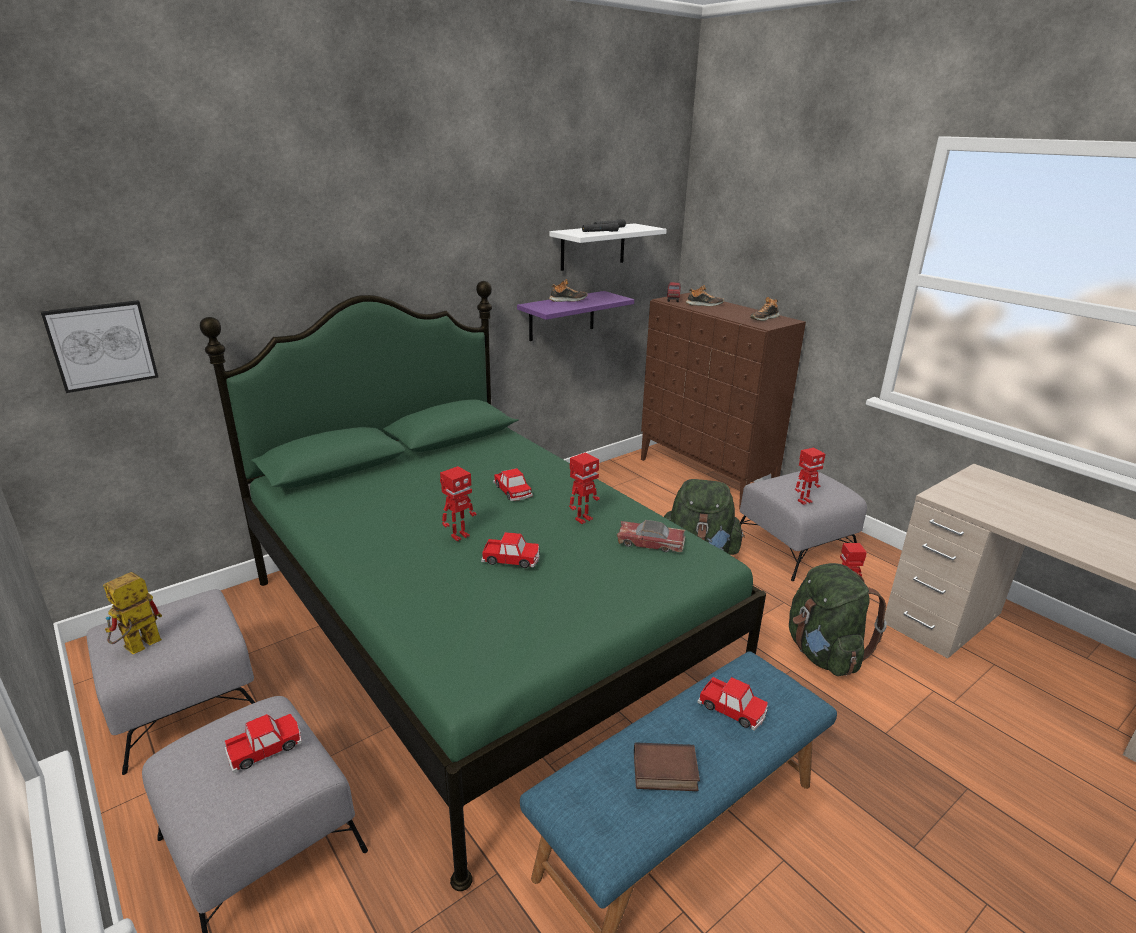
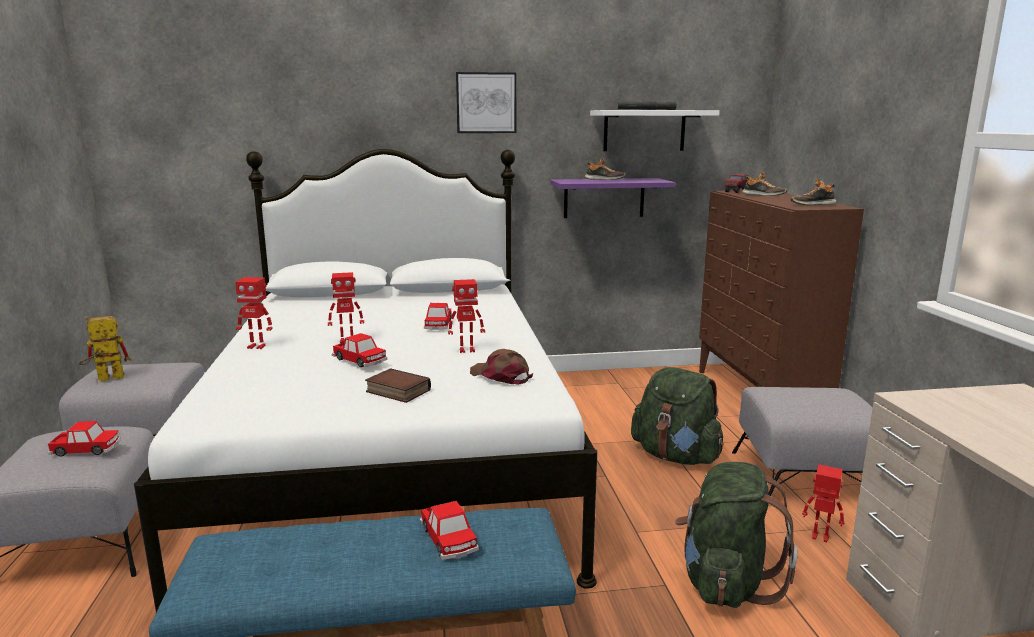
camera: 30 degrees right, 10 degrees down
picture [40,300,159,393] -> picture moved to [456,72,516,133]
green bed [200,281,766,891] -> white bed [134,149,597,612]
toy car [617,520,685,552] -> brown cap [470,349,533,385]
book [634,742,700,791] -> book moved to [365,368,431,403]
toy robot [795,448,825,505] -> toy robot moved to [235,277,273,349]

